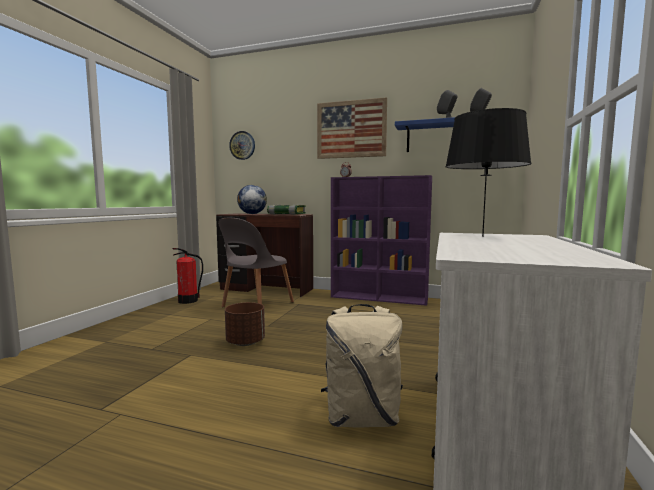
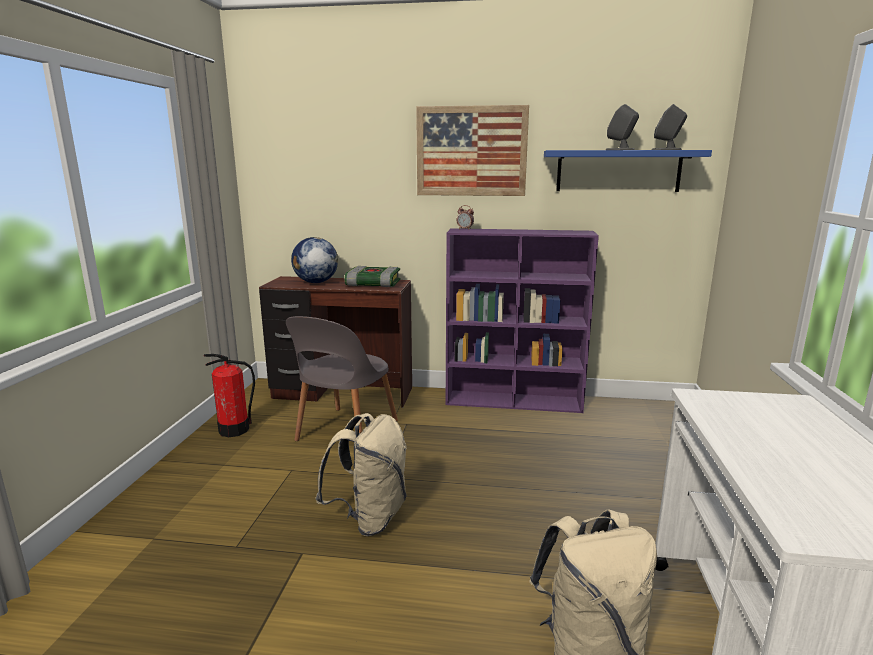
camera: 10 degrees left, 10 degrees up
brown planter [225,302,265,346] -> beige backpack [316,413,407,536]
wall clock [229,131,255,160] -> none
black table lamp [445,108,532,237] -> none

